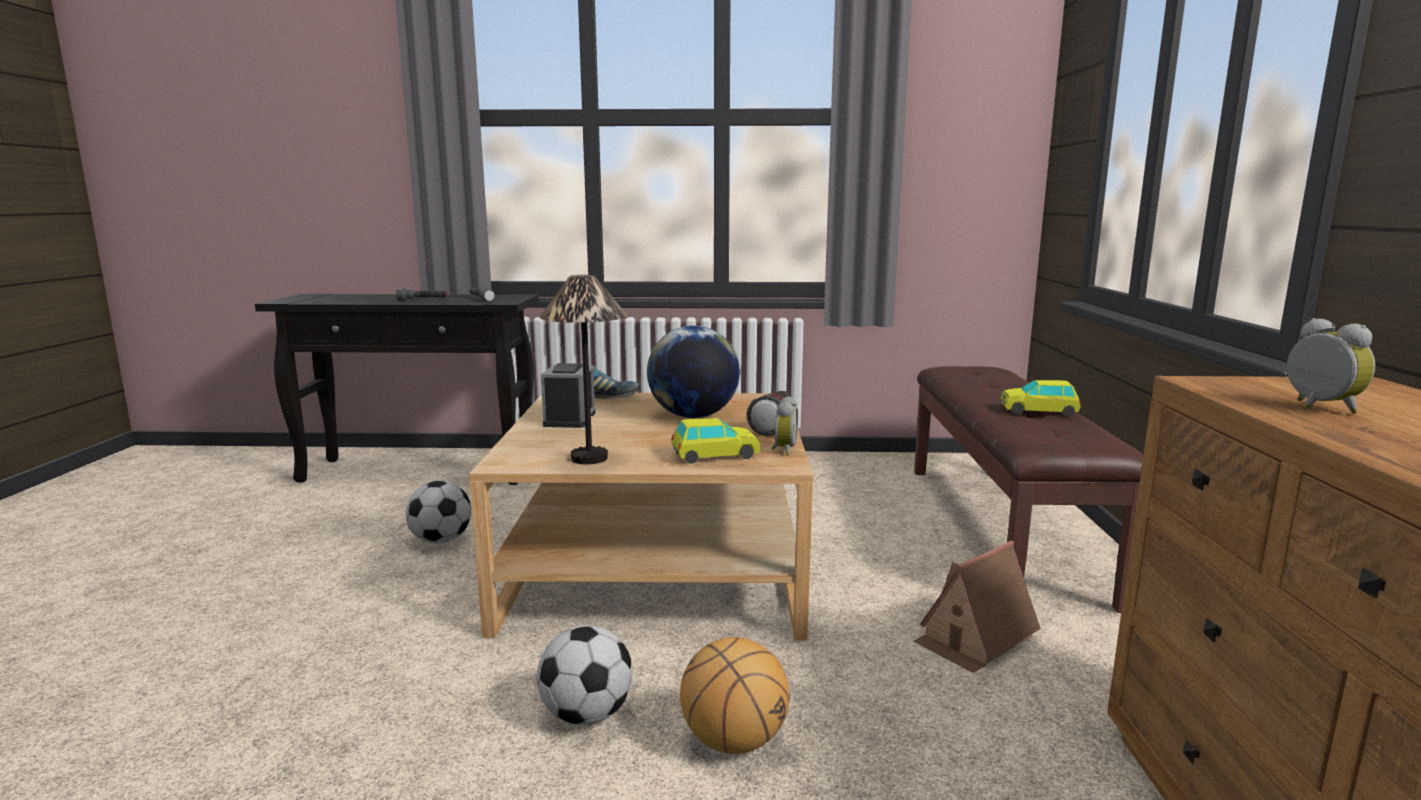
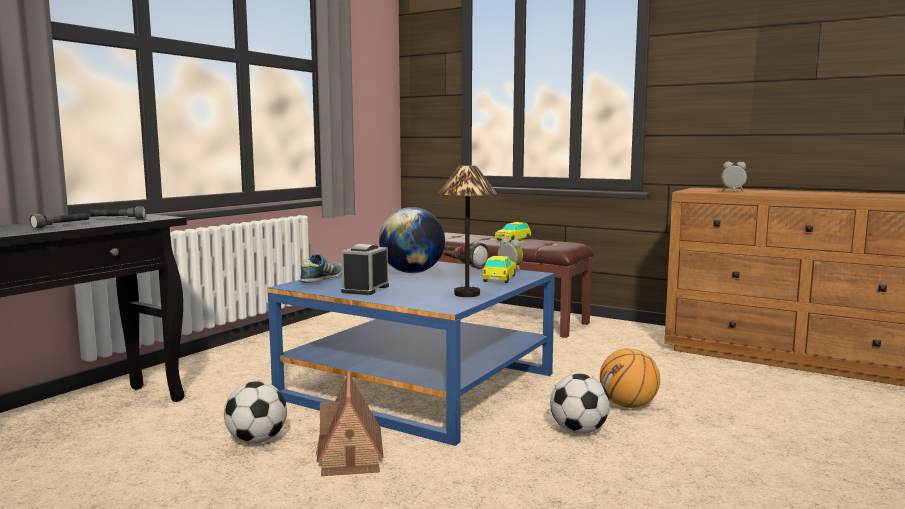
camera: 60 degrees left, 5 degrees down
beige coffee table [469,393,813,640] -> blue coffee table [267,261,555,446]
alarm clock [541,363,595,428] -> alarm clock turned 105 degrees counterclockwise [341,244,389,295]
toy house [913,541,1041,673] -> toy house moved to [316,372,384,476]

